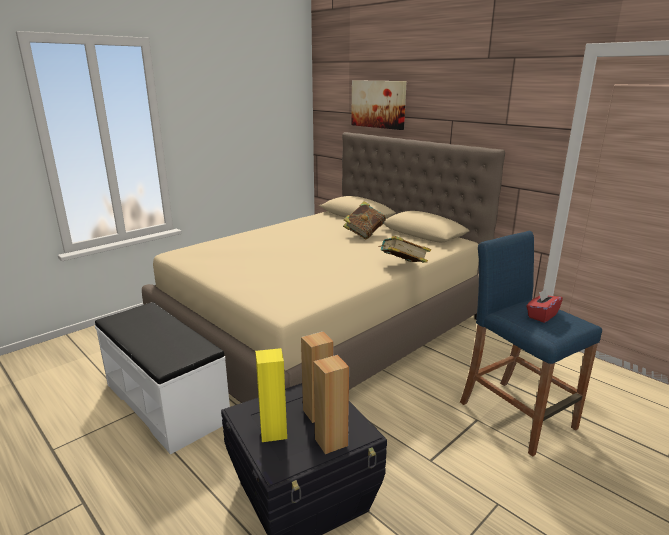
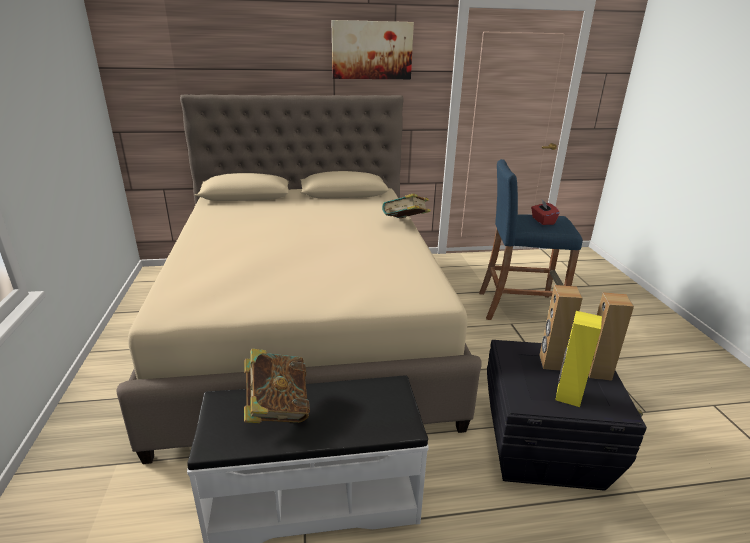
camera: 55 degrees left, 5 degrees up
book [343,201,386,239] -> book moved to [244,349,310,423]
picture [351,80,407,130] -> picture moved to [331,20,414,79]

